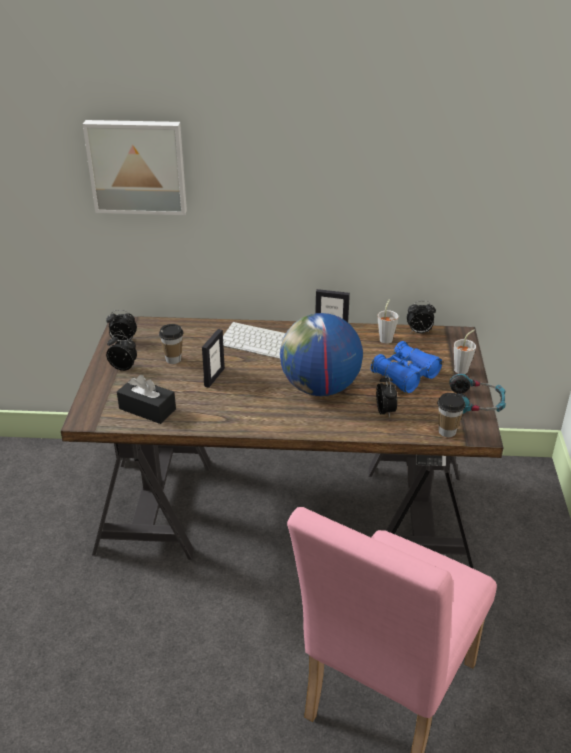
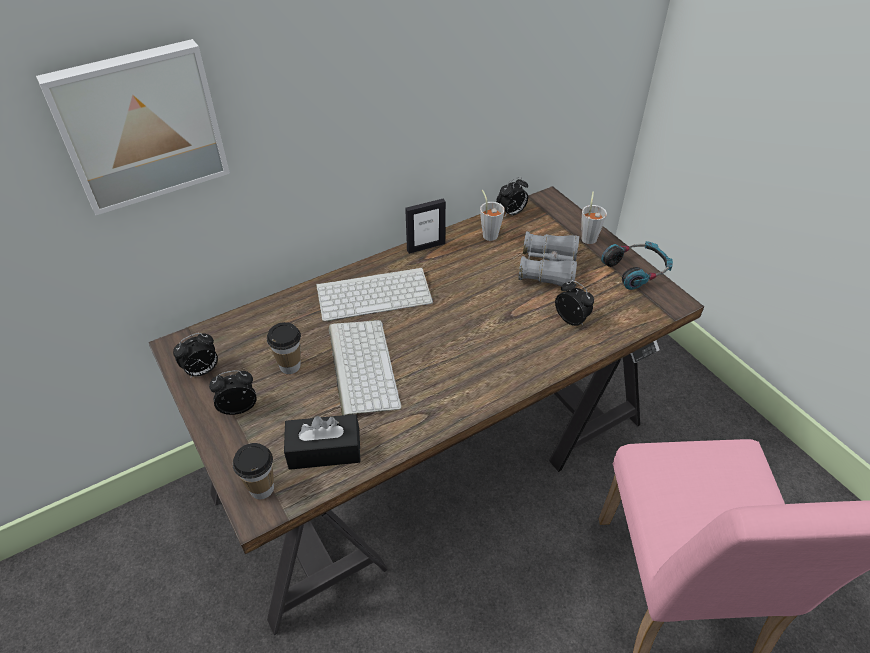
camera: 35 degrees left, 10 degrees up
picture frame [202,329,225,388] -> keyboard [328,320,401,415]
globe [280,313,363,396] -> none
blue binoculars [370,341,442,393] -> grey binoculars [518,231,579,286]
cup [437,393,465,437] -> cup moved to [233,443,274,499]

